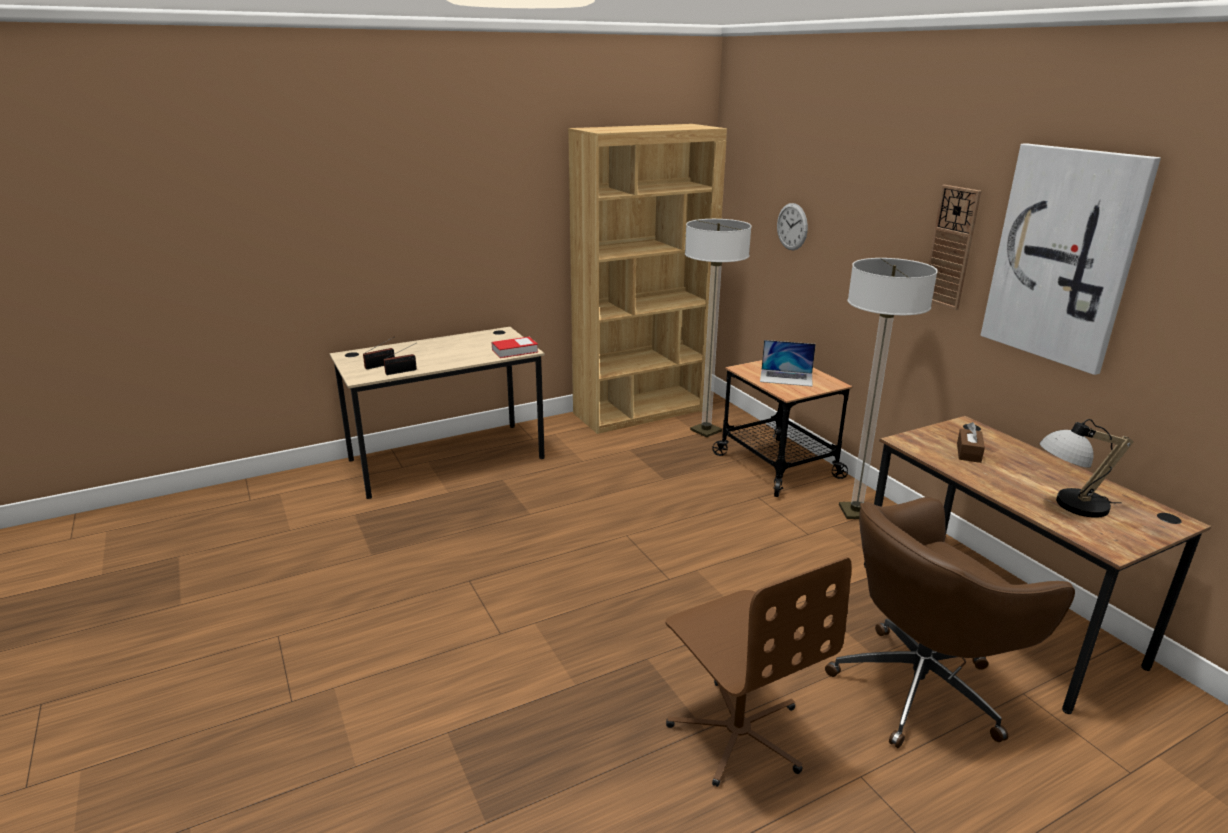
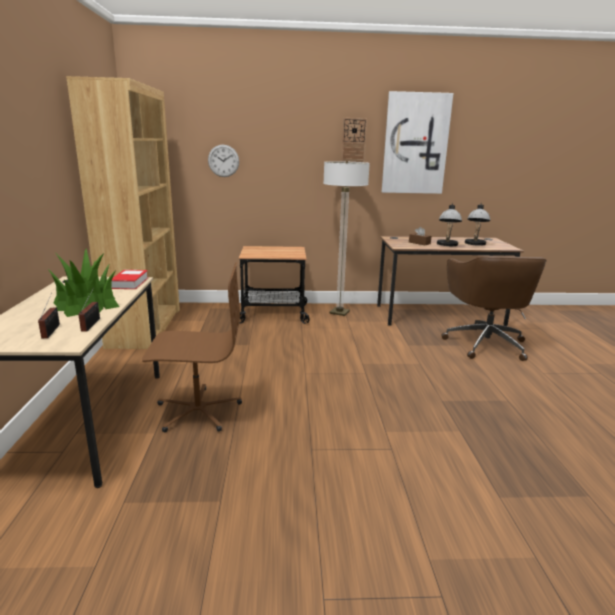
camera: 65 degrees left, 5 degrees down
brown office chair [666,557,852,787] -> brown office chair moved to [142,262,242,432]
floor lamp [685,219,752,437] -> none
laptop [760,340,816,386] -> none
none -> potted plant [48,249,119,317]
none -> table lamp [437,202,462,246]

